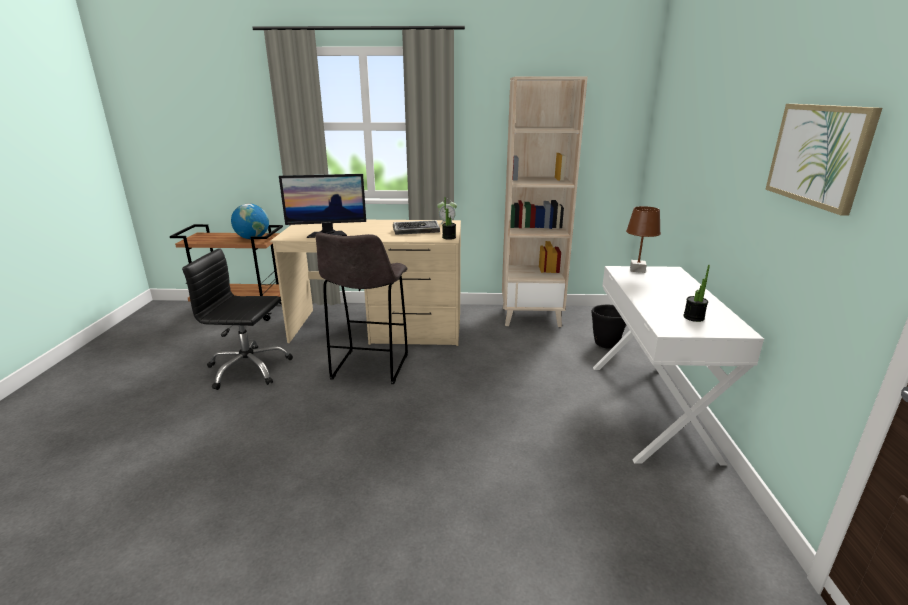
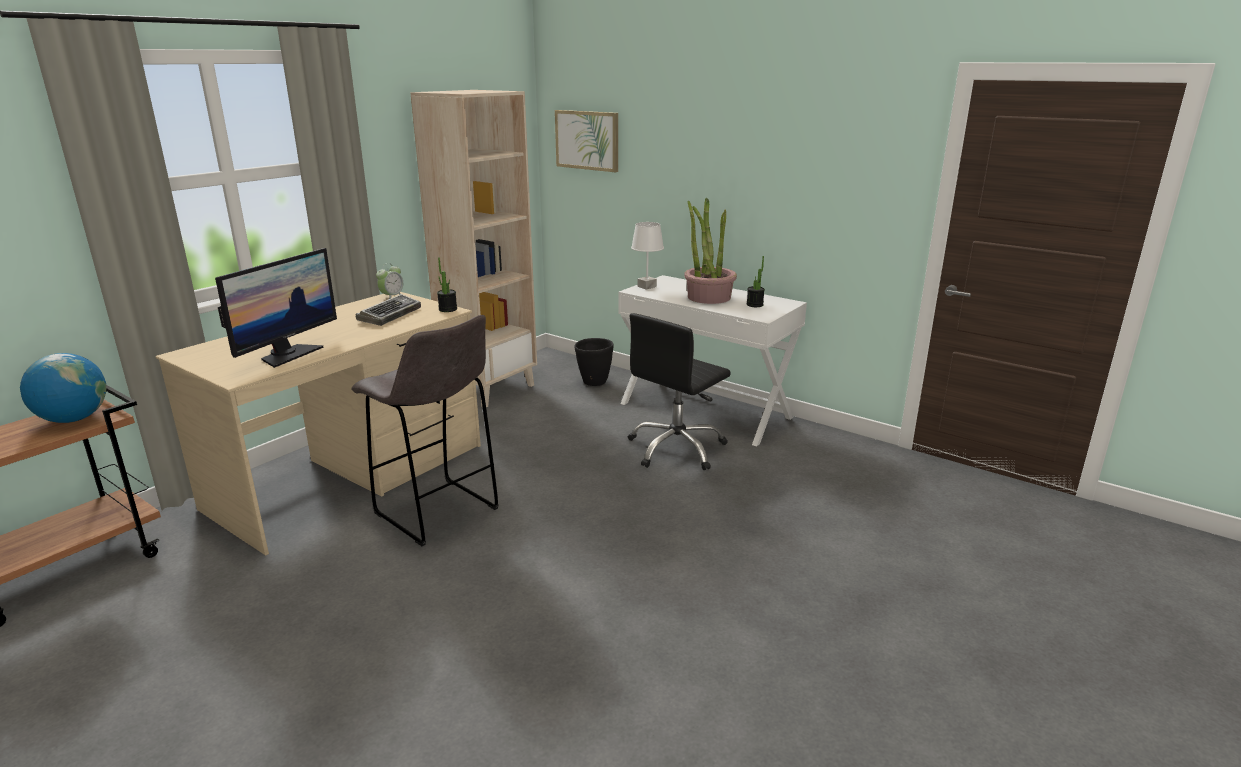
camera: 55 degrees left, 0 degrees up
black office chair [182,248,293,390] -> black office chair moved to [628,313,731,470]
brown table lamp [626,206,661,273] -> white table lamp [631,222,664,289]
picture [765,104,882,216] -> picture moved to [555,110,618,172]
none -> potted plant [684,198,737,304]

